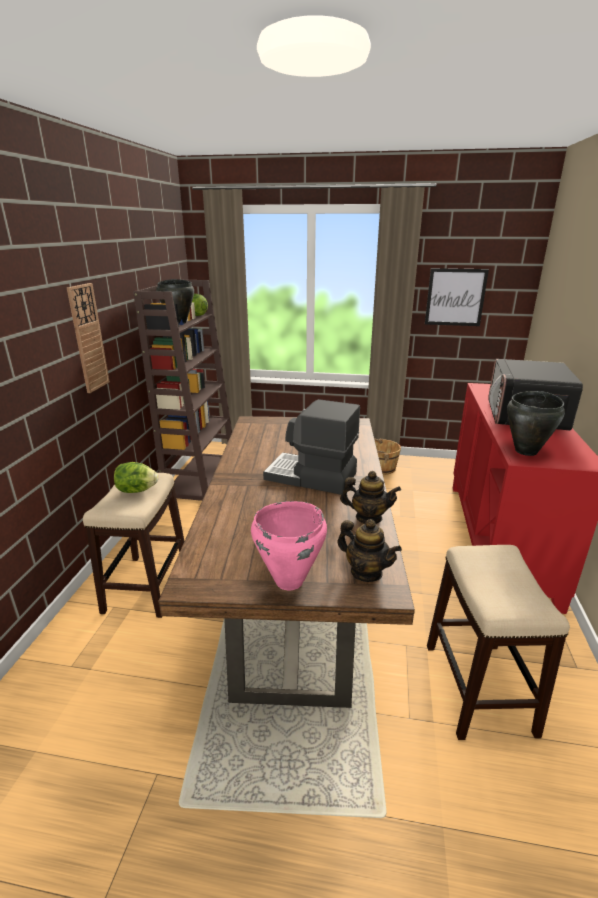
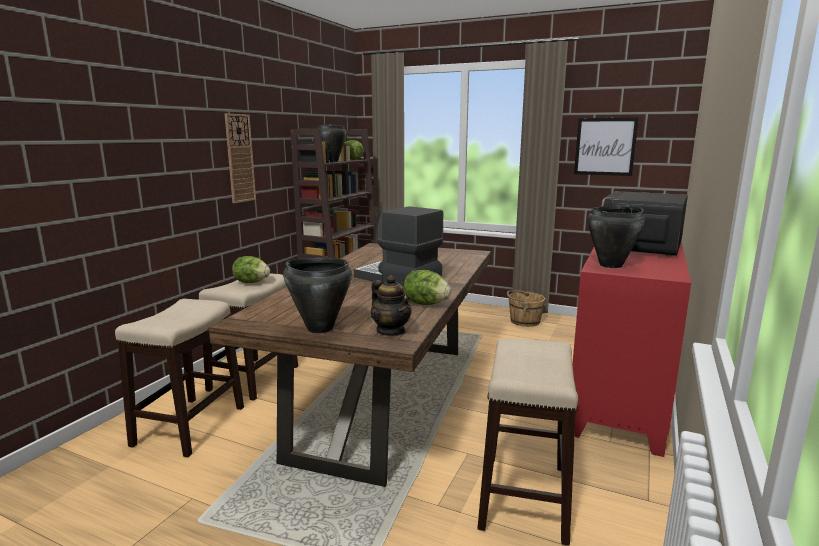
camera: 15 degrees right, 10 degrees down
pink cooking pot [251,501,327,590] -> black cooking pot [283,258,352,333]
teapot [340,471,401,524] -> lettuce [404,270,451,305]
none -> stool [115,299,244,457]

